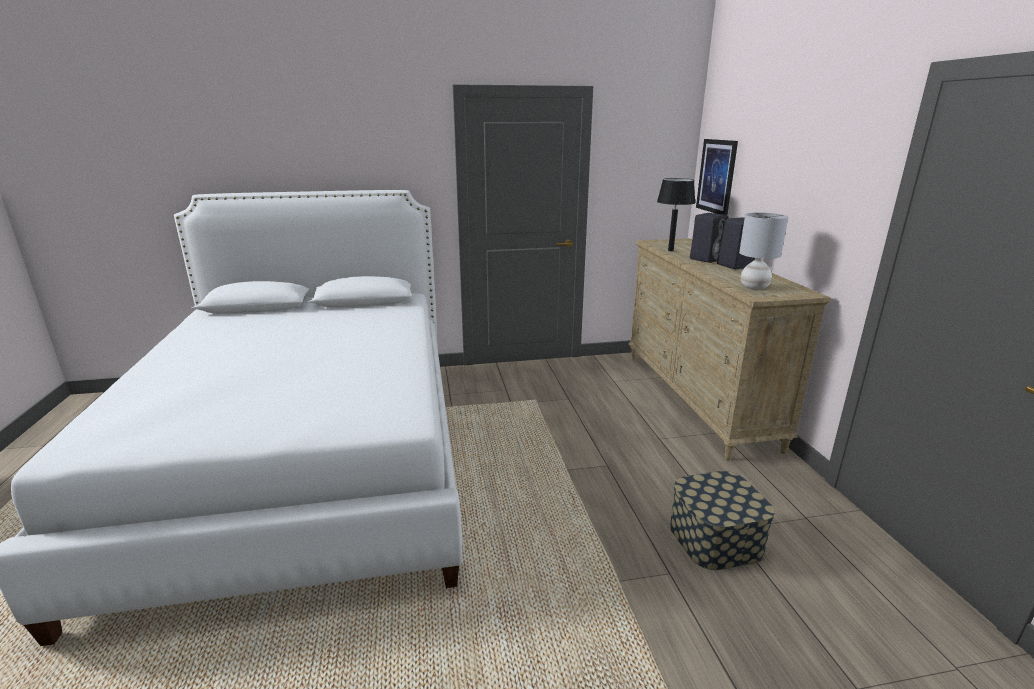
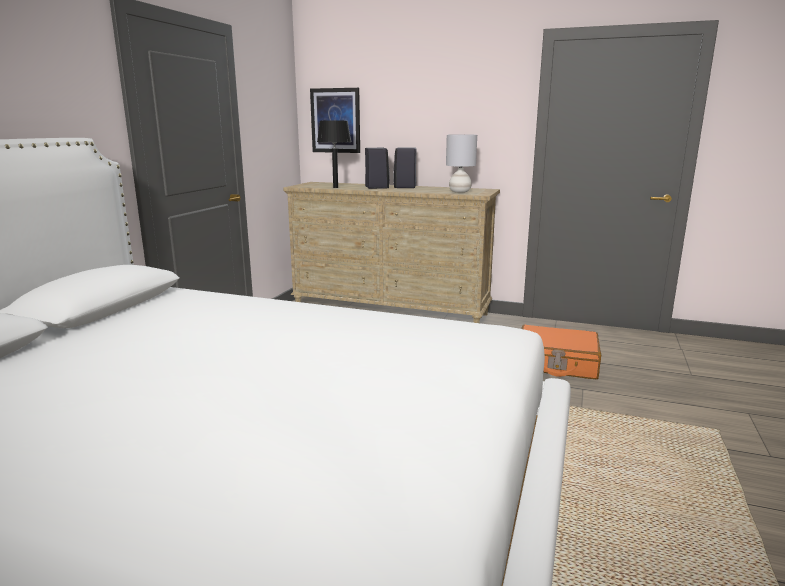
camera: 60 degrees left, 5 degrees down
storage box [670,471,775,570] -> orange suitcase [522,325,601,379]

